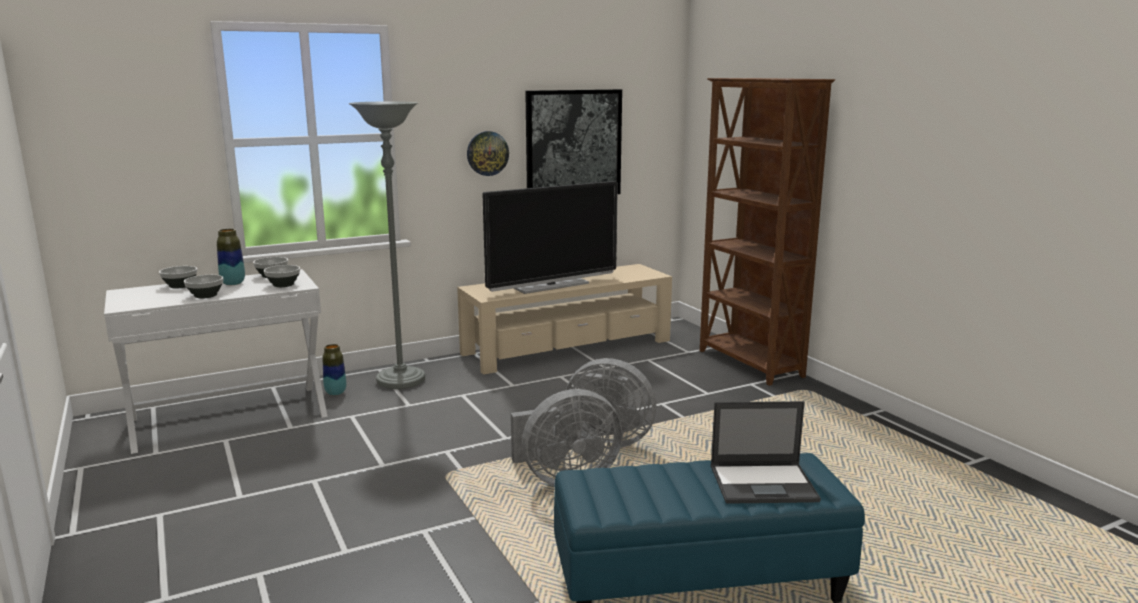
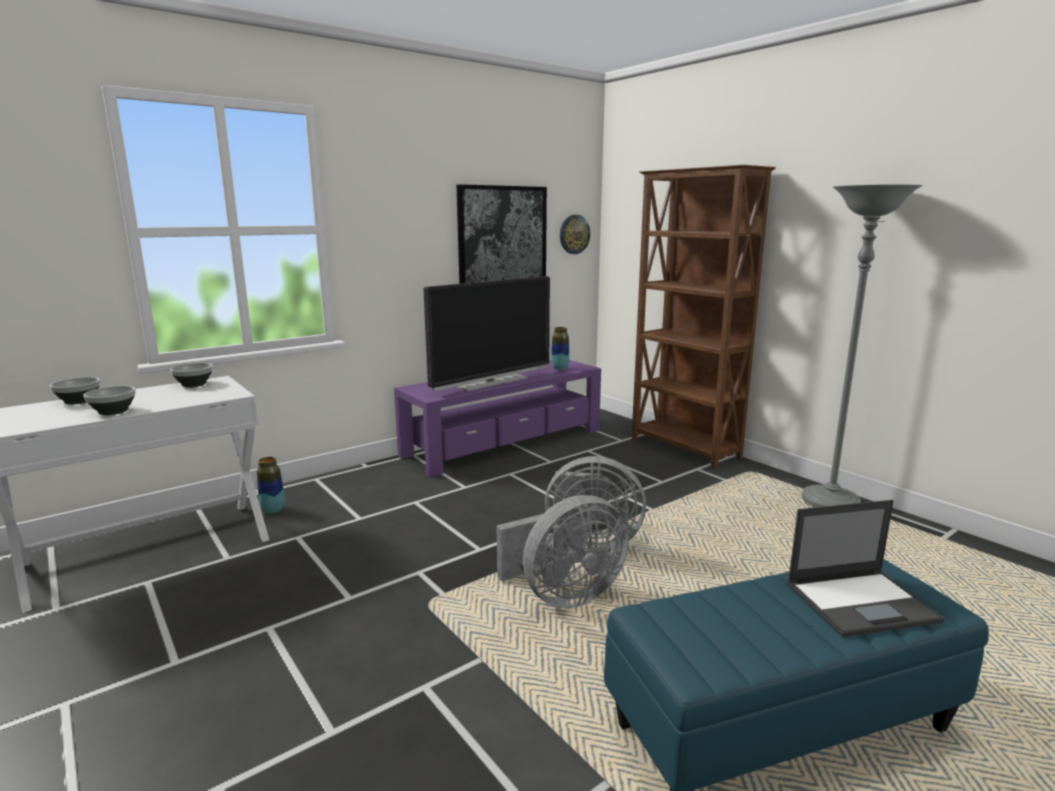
camera: 10 degrees left, 0 degrees up
vase [217,229,245,285] -> vase moved to [551,327,569,370]
bowl [264,265,300,287] -> none
grey floor lamp [349,101,425,389] -> grey floor lamp moved to [802,184,922,507]
beige tv stand [457,264,672,375] -> purple tv stand [394,360,601,477]
wall clock [467,131,509,176] -> wall clock moved to [560,215,590,254]

